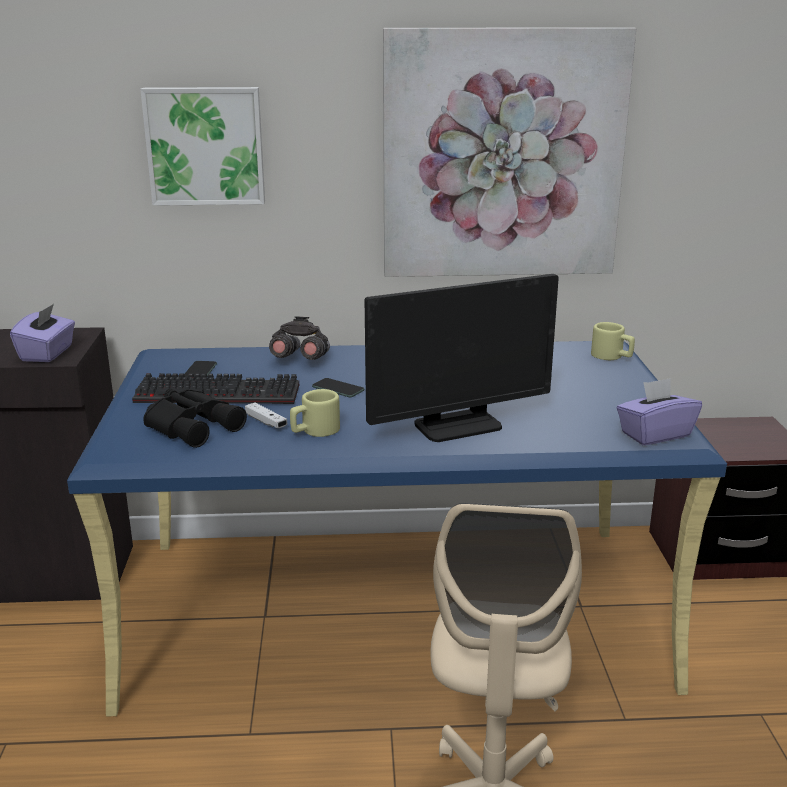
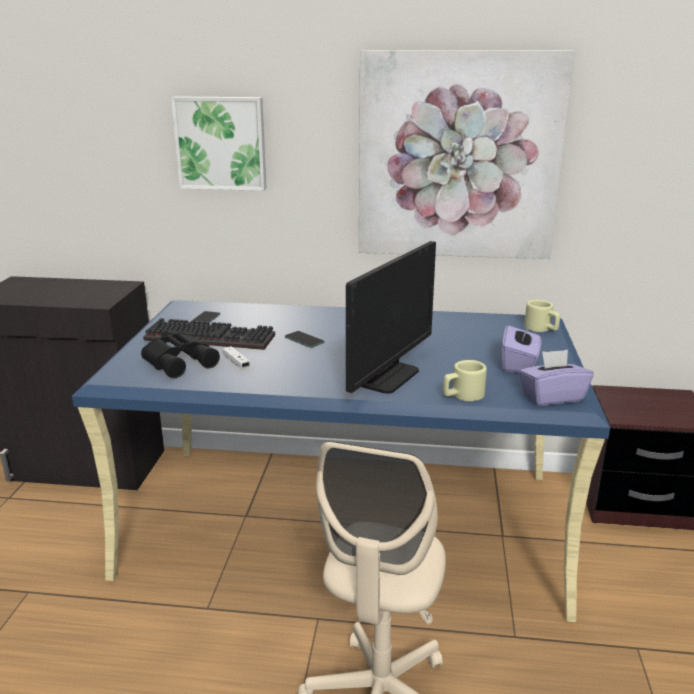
camera: 10 degrees right, 0 degrees up
purple tissue box [10,304,75,362] -> purple tissue box moved to [502,324,541,373]
grey binoculars [269,316,330,360] -> none
beige mug [290,389,340,437] -> beige mug moved to [443,360,487,401]
monitor [365,274,559,442] -> monitor turned 45 degrees counterclockwise [346,241,436,394]

